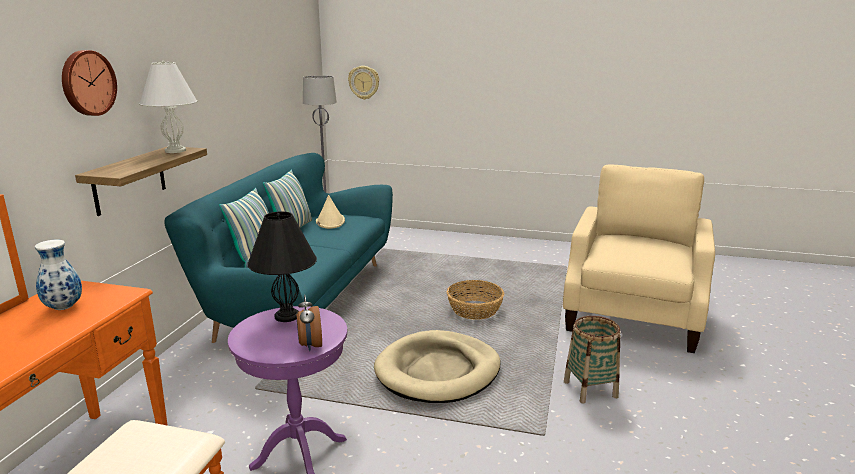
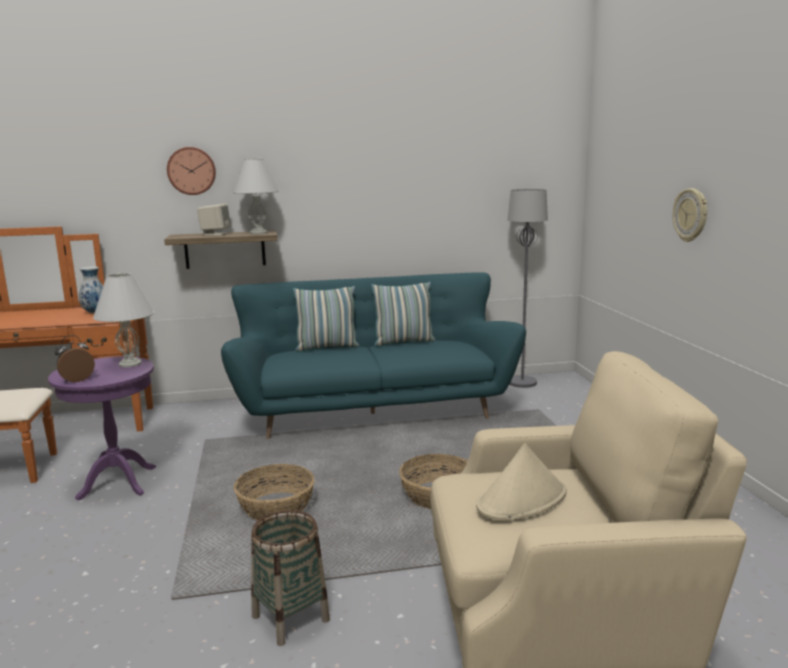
camera: 65 degrees right, 5 degrees down
black table lamp [247,211,317,322] -> white table lamp [93,273,154,367]
beige hat [316,195,345,229] -> beige hat moved to [476,443,567,520]
wall clock [348,66,379,100] -> wall clock moved to [673,188,707,242]
beige dog bed [374,330,501,403] -> basket [234,464,315,521]
none -> beige speaker [197,204,231,235]

